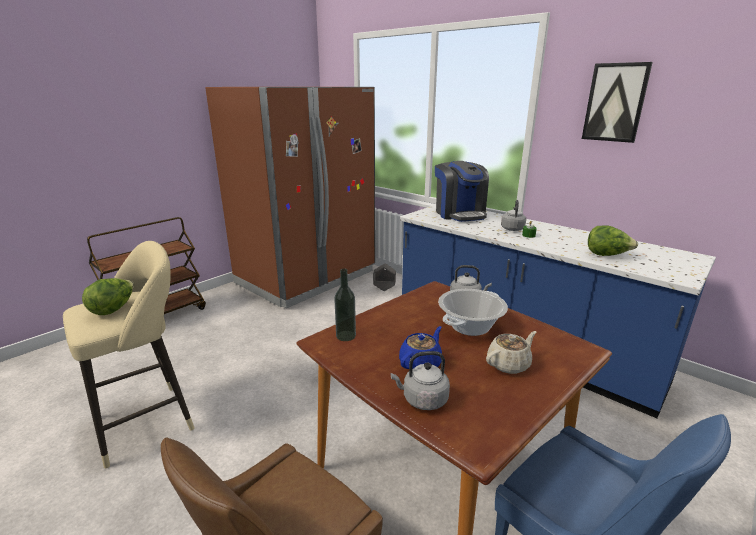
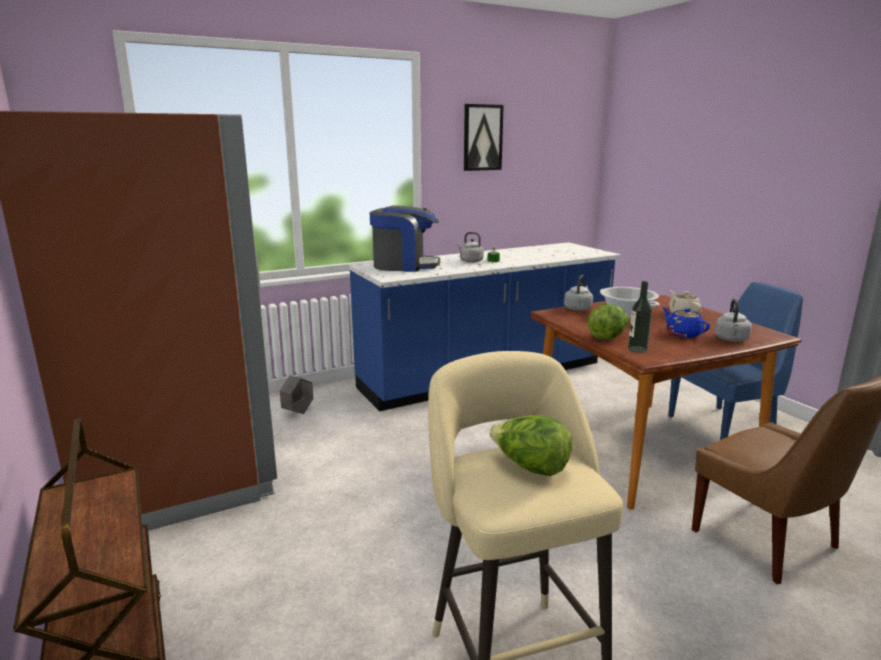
camera: 70 degrees left, 5 degrees down
lettuce [588,226,638,256] -> lettuce moved to [588,304,629,340]

